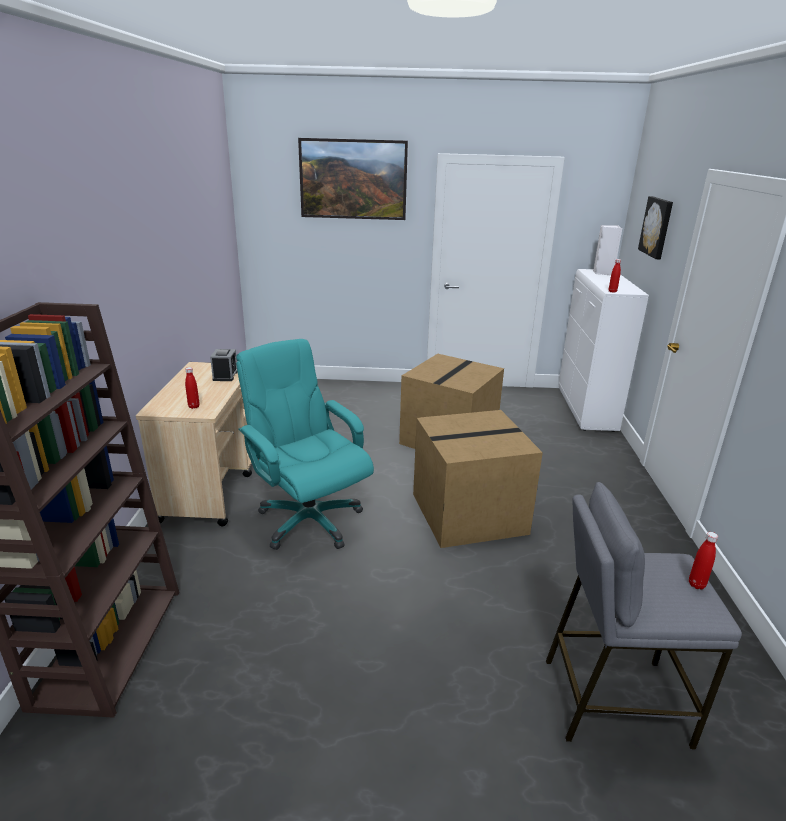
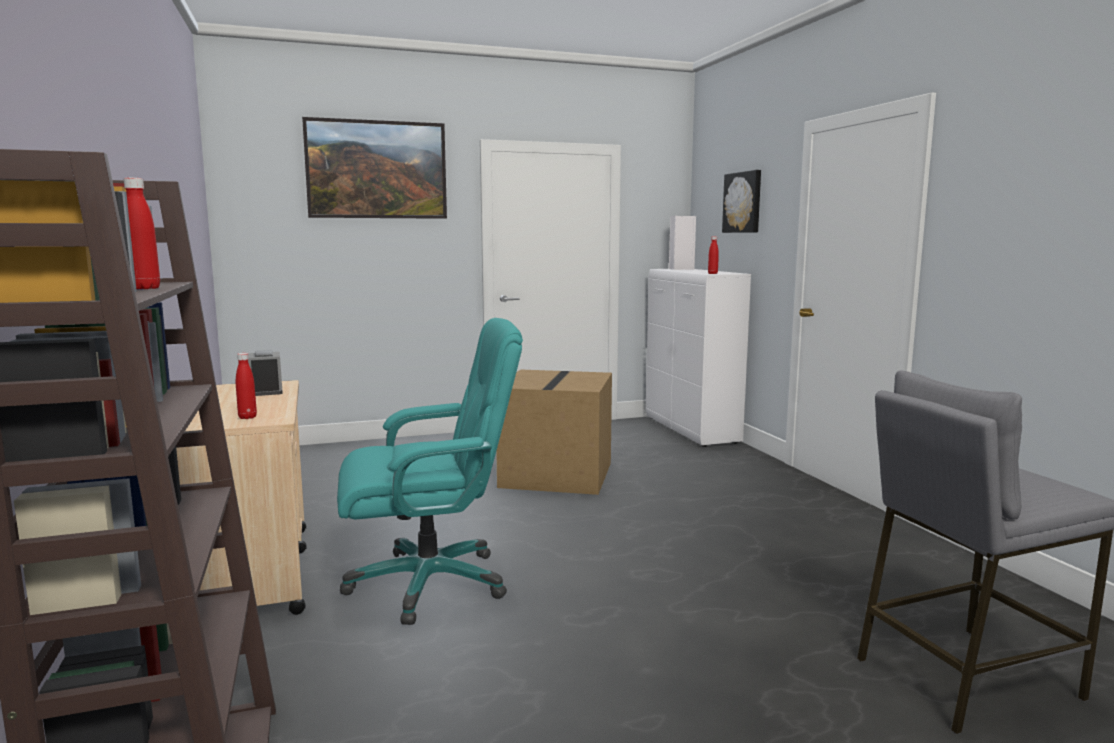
camera: 20 degrees left, 15 degrees down
turquoise office chair [236,339,374,550] -> turquoise office chair turned 135 degrees clockwise [337,318,523,625]
cardboard box [413,410,543,548] -> none
red bottle [689,532,718,589] -> red bottle moved to [124,178,160,289]

